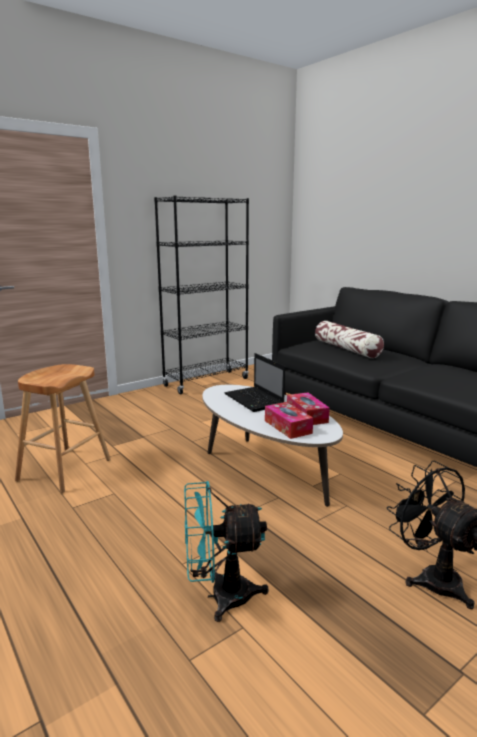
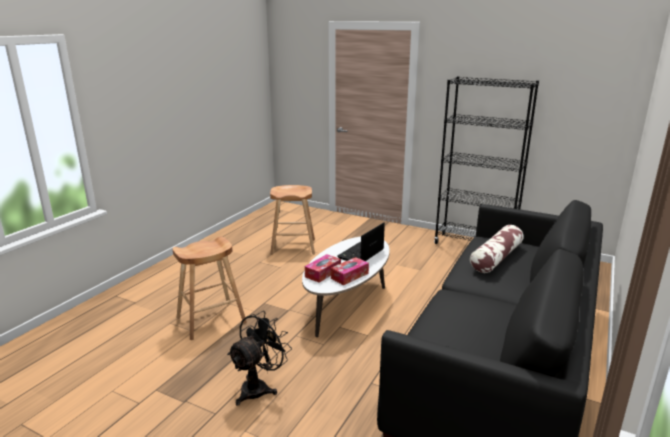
camera: 65 degrees right, 5 degrees up
turquoise fan [184,481,269,622] -> brown stool [173,236,247,340]

